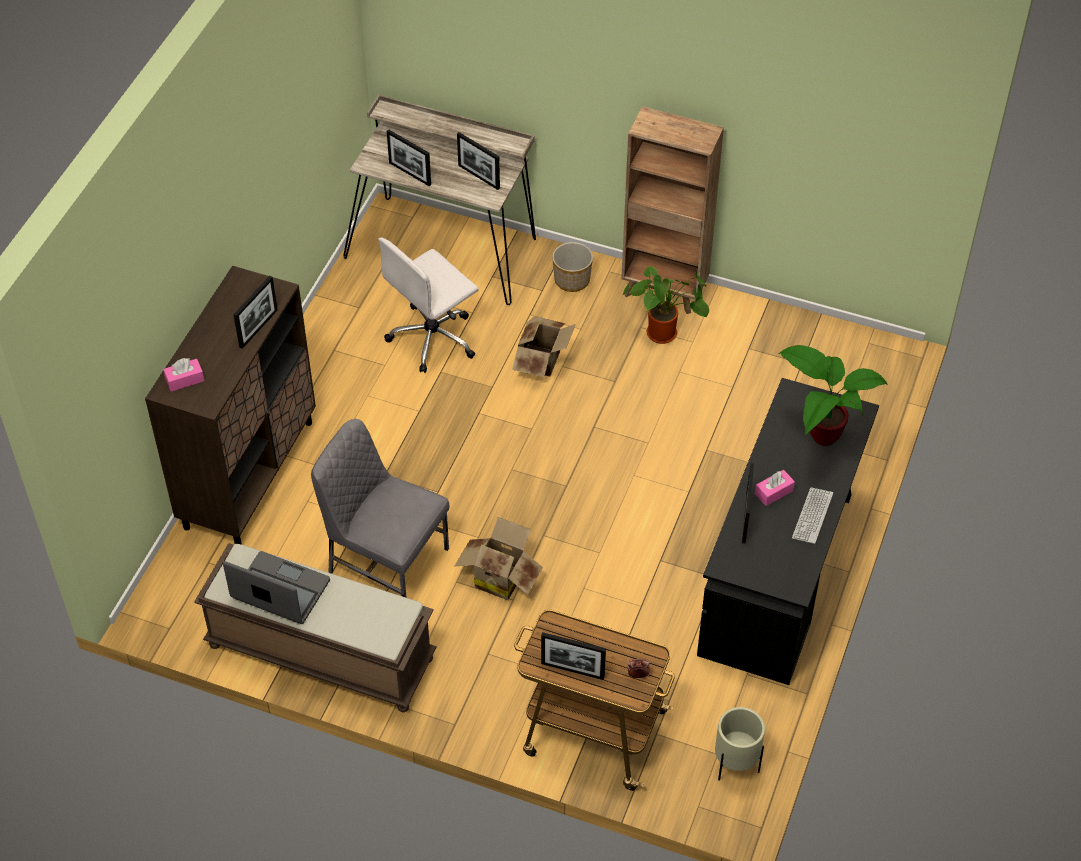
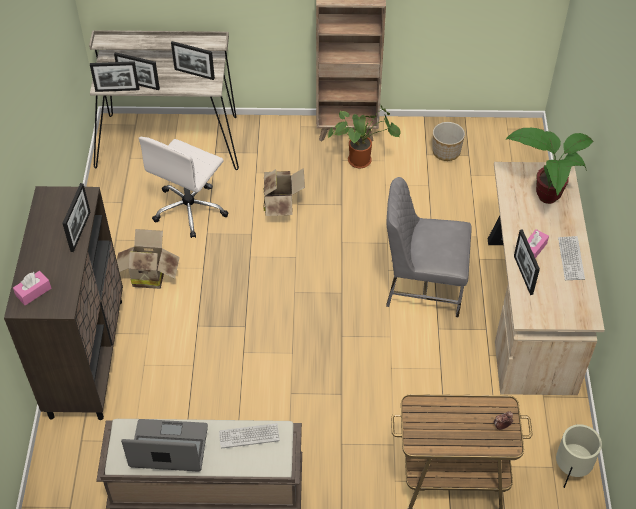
camera: 20 degrees left, 0 degrees up
grey chair [311,419,449,598] -> grey chair moved to [386,177,472,317]
cardboard box [455,517,543,600] -> cardboard box moved to [117,229,180,289]
picture frame [541,632,606,680] -> picture frame moved to [90,61,139,92]
planter [552,242,593,292] -> planter moved to [432,122,465,161]
black desk [697,378,879,685] -> beige desk [488,162,605,395]
none -> keyboard [219,423,280,448]

